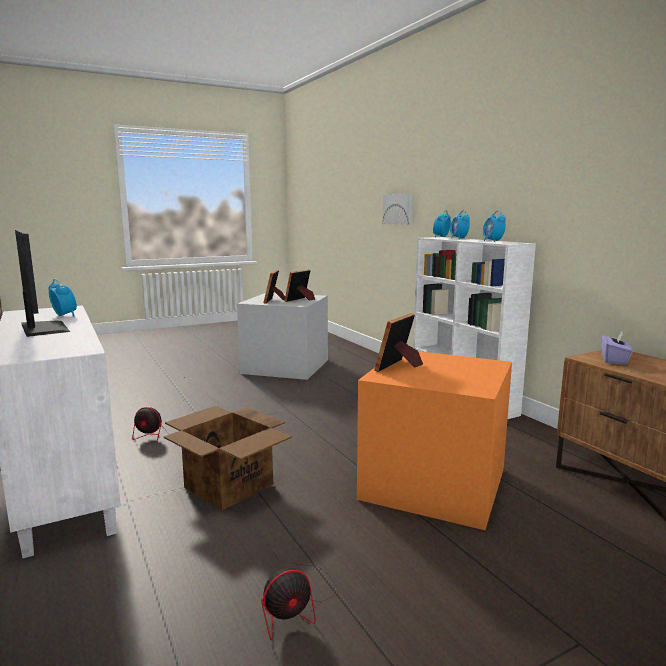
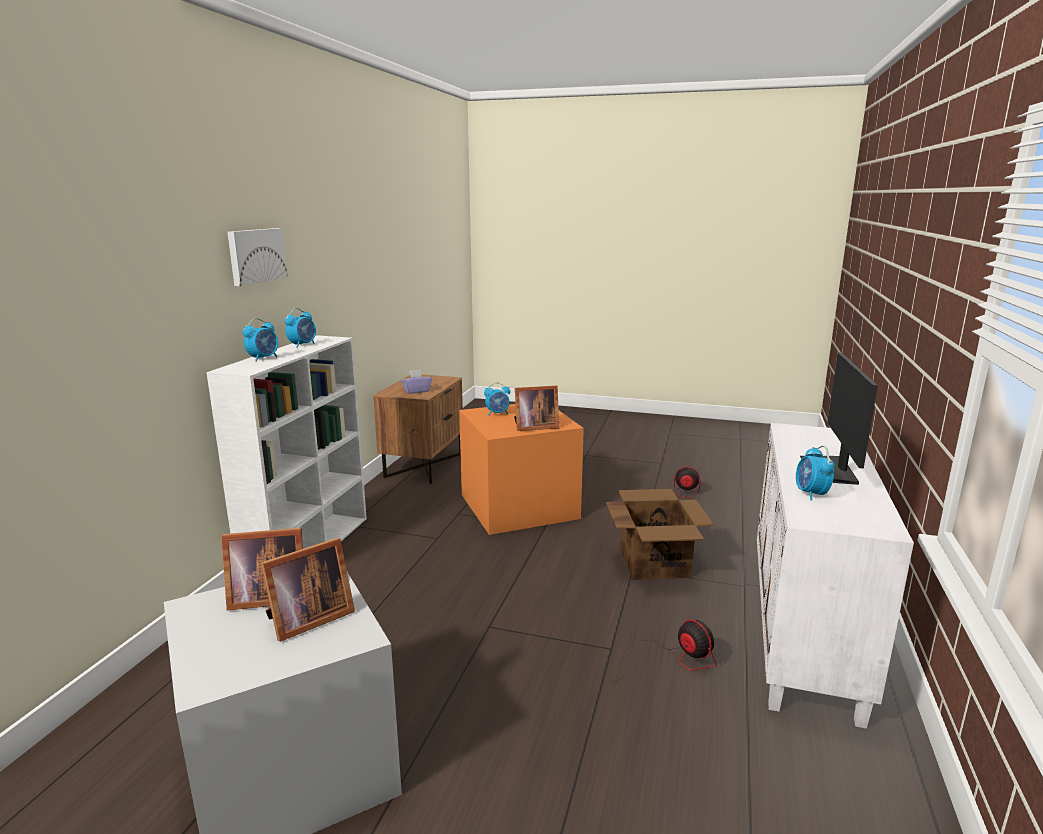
camera: 135 degrees left, 5 degrees up
picture [382,193,413,225] -> picture moved to [227,228,288,286]
alarm clock [433,210,451,238] -> alarm clock moved to [484,382,510,416]

